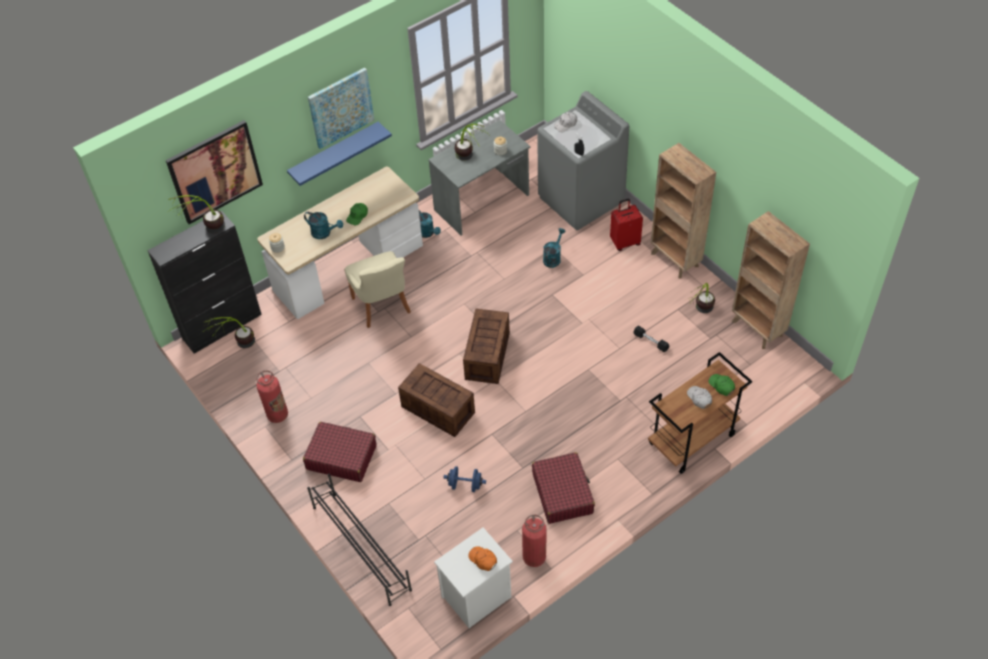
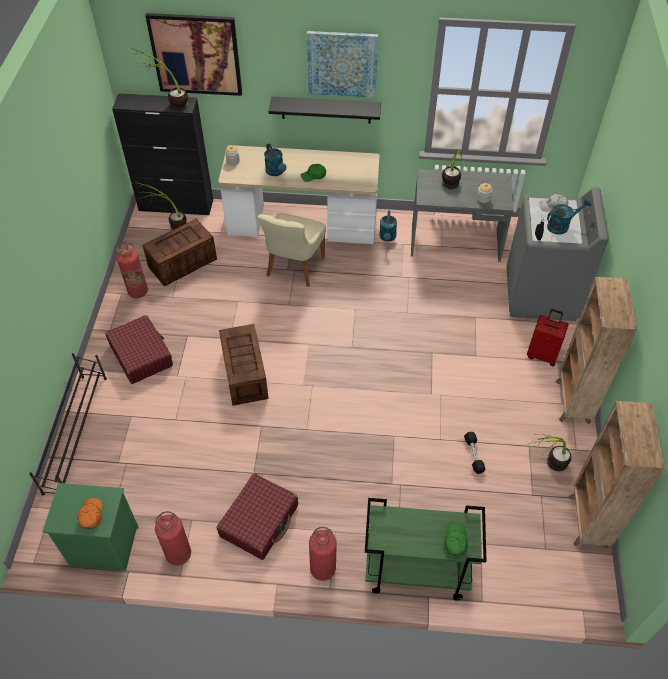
camera: 40 degrees right, 0 degrees up
blue shelf [287,122,392,186] -> black shelf [268,97,381,124]
white nightstand [434,528,513,628] -> green nightstand [42,483,139,571]
blue dumbbell [443,466,486,492] -> none
crate [463,308,510,384] -> crate moved to [142,219,217,287]
turquoise watering can [543,228,566,268] -> turquoise watering can moved to [547,198,591,234]
brown cart [648,352,752,474] -> green cart [365,498,487,601]
white cap [687,386,712,409] -> none
none -> fire extinguisher [309,527,337,581]

